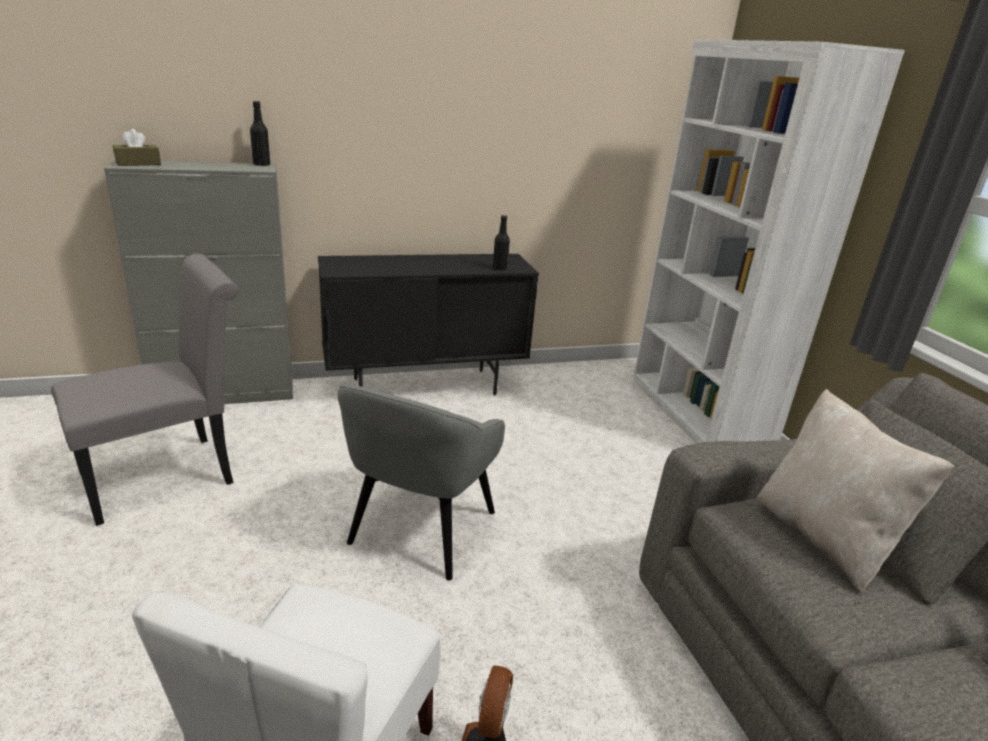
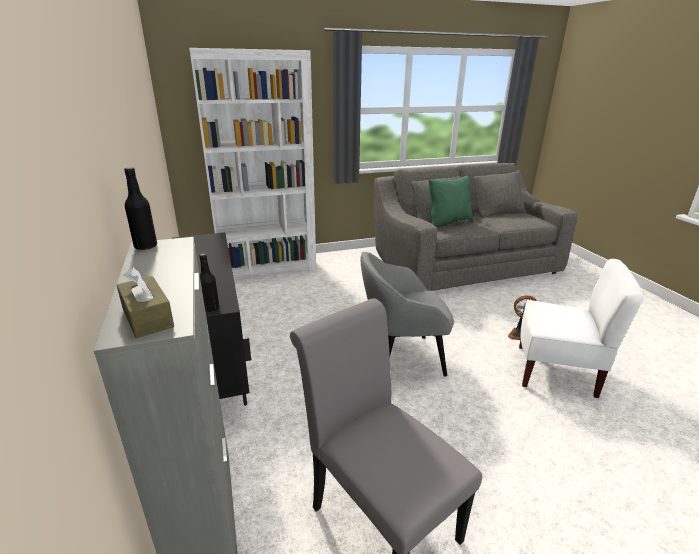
camera: 90 degrees left, 0 degrees up
grey armchair [338,384,505,581] -> grey armchair turned 150 degrees clockwise [361,252,454,377]
black bottle [493,215,510,271] -> black bottle moved to [199,253,219,312]
beige pillow [756,389,954,593] -> green pillow [429,176,473,227]

